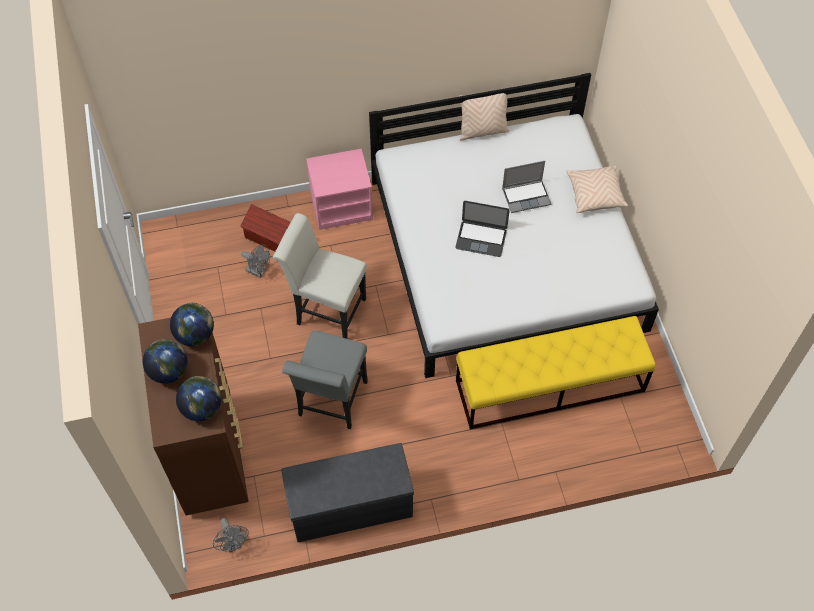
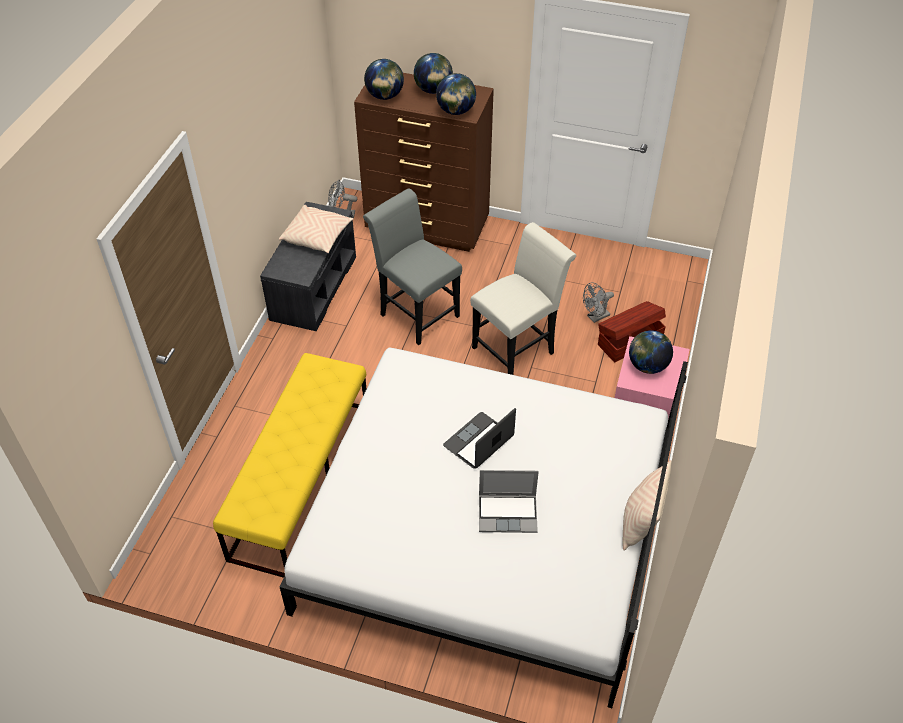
camera: 120 degrees right, 10 degrees down
laptop [502,161,551,213] -> laptop turned 105 degrees counterclockwise [479,470,539,533]
beige pillow [566,165,628,213] -> beige pillow moved to [279,205,353,253]
none -> globe [629,330,673,374]

